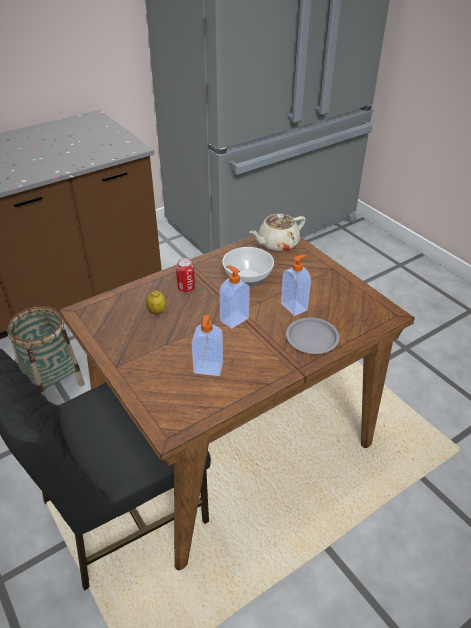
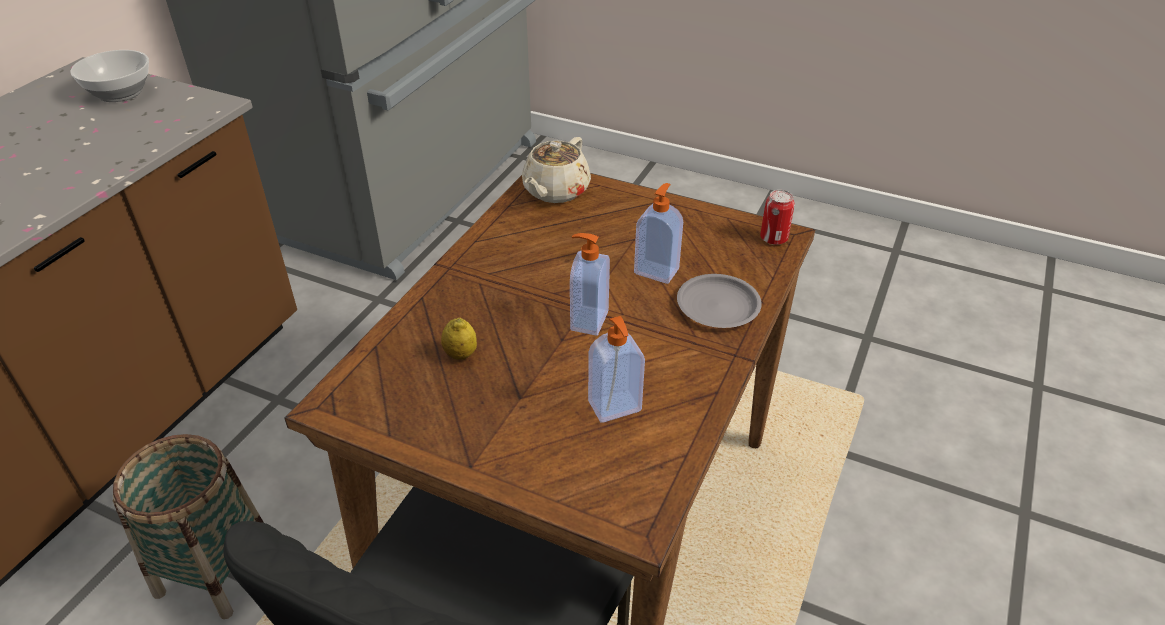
camera: 30 degrees left, 0 degrees up
can [176,258,195,292] -> can moved to [760,190,795,245]
bowl [222,247,274,287] -> bowl moved to [70,50,149,102]

